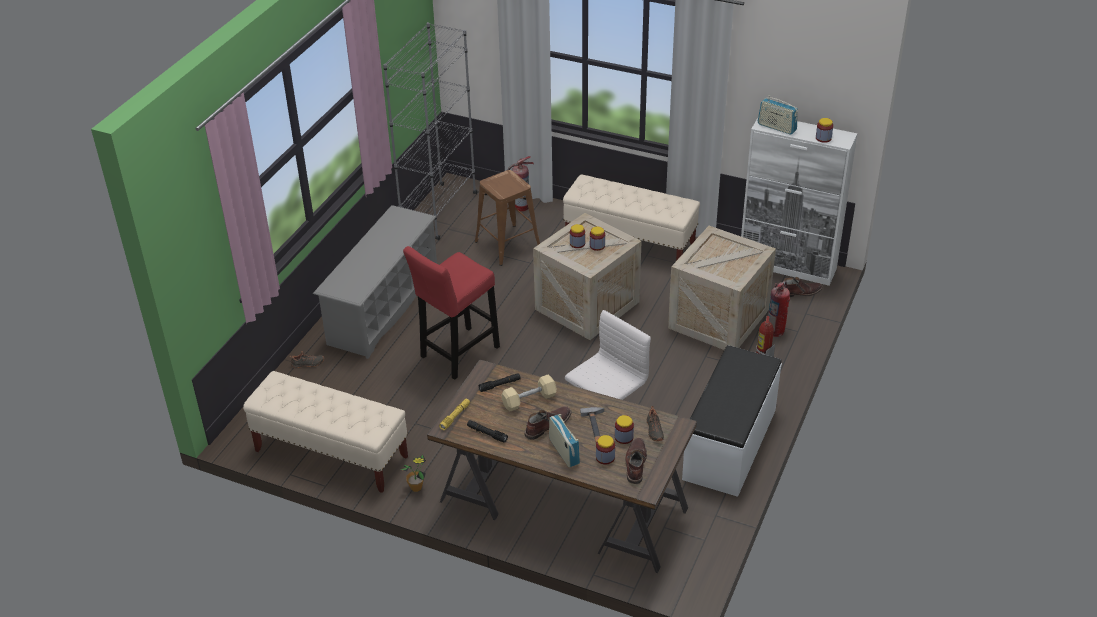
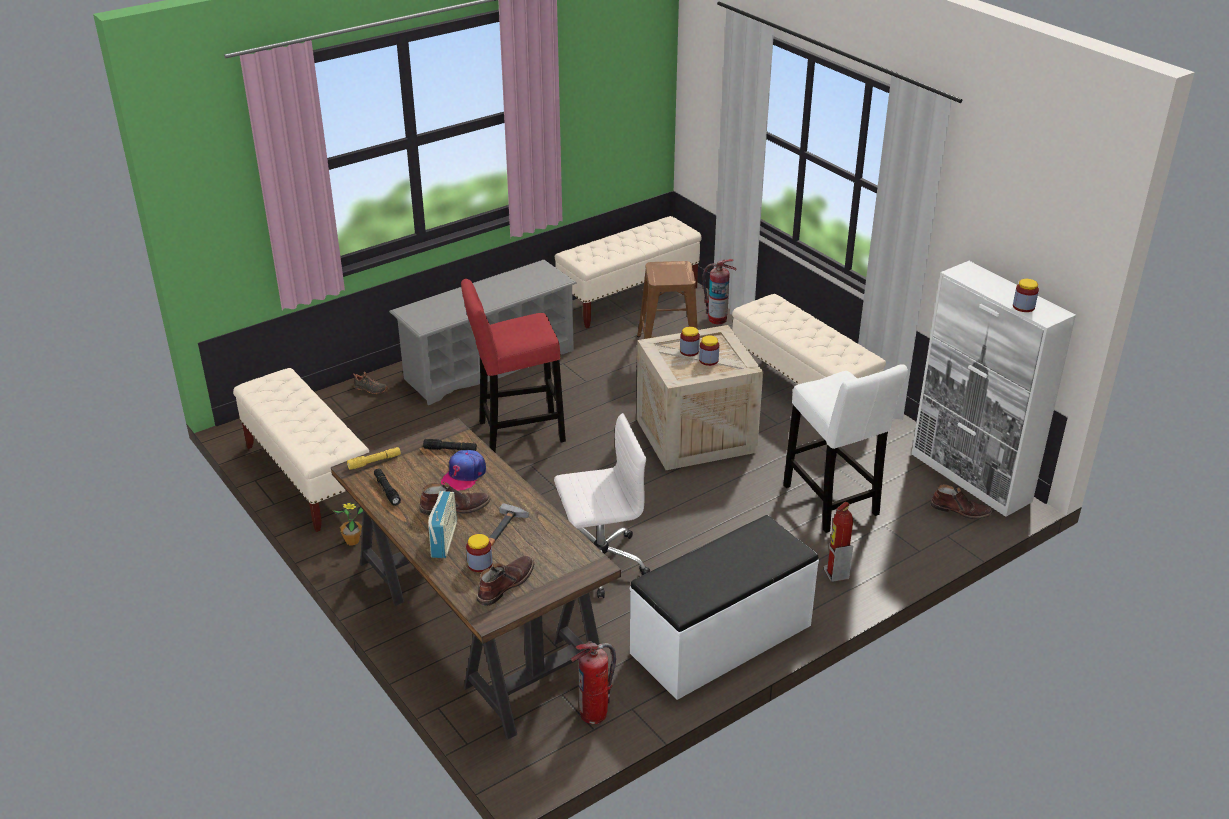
camera: 30 degrees right, 5 degrees down
grey bookcase [383,22,478,240] -> beige bench [555,216,701,328]
beige dumbbell [501,374,557,412] -> cap [441,450,486,491]
jar [615,415,634,444] -> none
black shoe [647,406,664,441] -> none
crate [668,226,776,350] -> white stool [783,364,908,533]
radio [758,95,798,135] -> none
fire extinguisher [768,281,790,337] -> fire extinguisher moved to [571,641,616,724]

